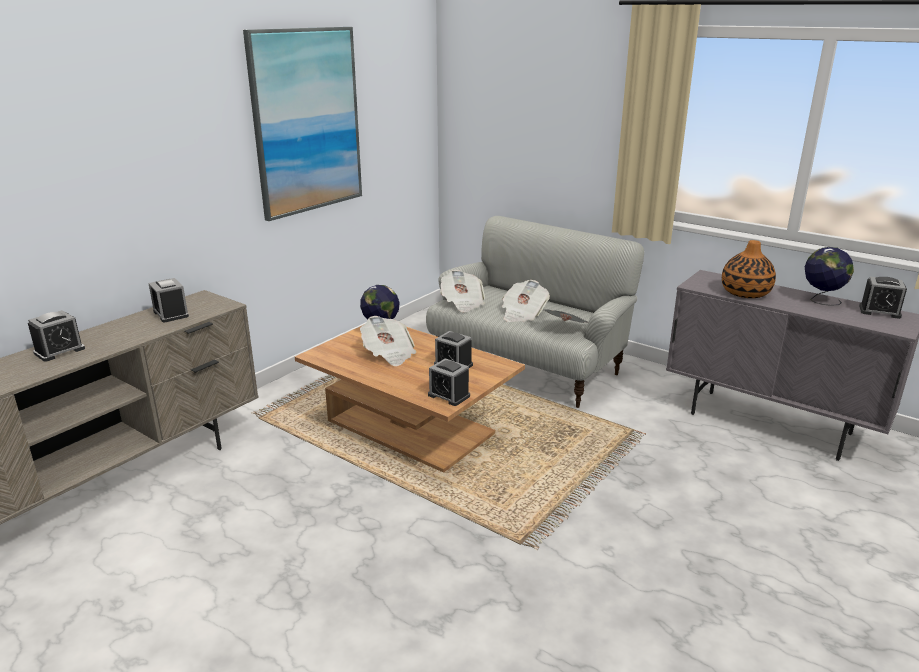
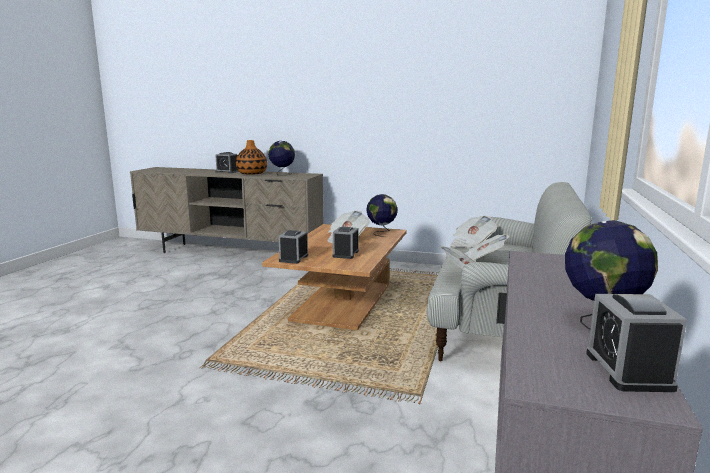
camera: 70 degrees right, 10 degrees down
alarm clock [148,278,189,322] -> globe [268,141,295,175]
picture [243,27,362,221] -> none
vase [722,240,776,298] -> vase moved to [236,140,267,175]

